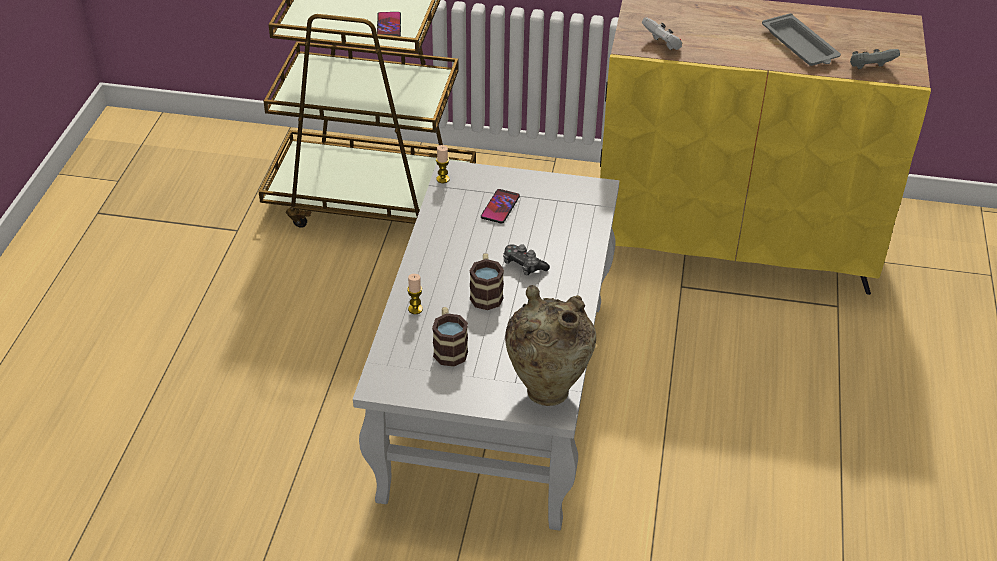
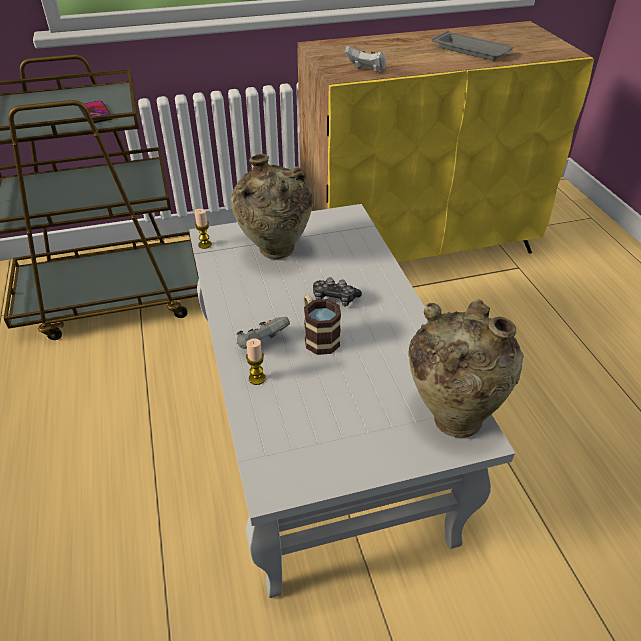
camera: 25 degrees left, 0 degrees up
mug [432,307,468,367] -> none
phone [481,189,520,224] -> beige vase [231,154,313,259]
grey game controller [850,49,900,69] -> grey game controller moved to [237,317,290,349]

